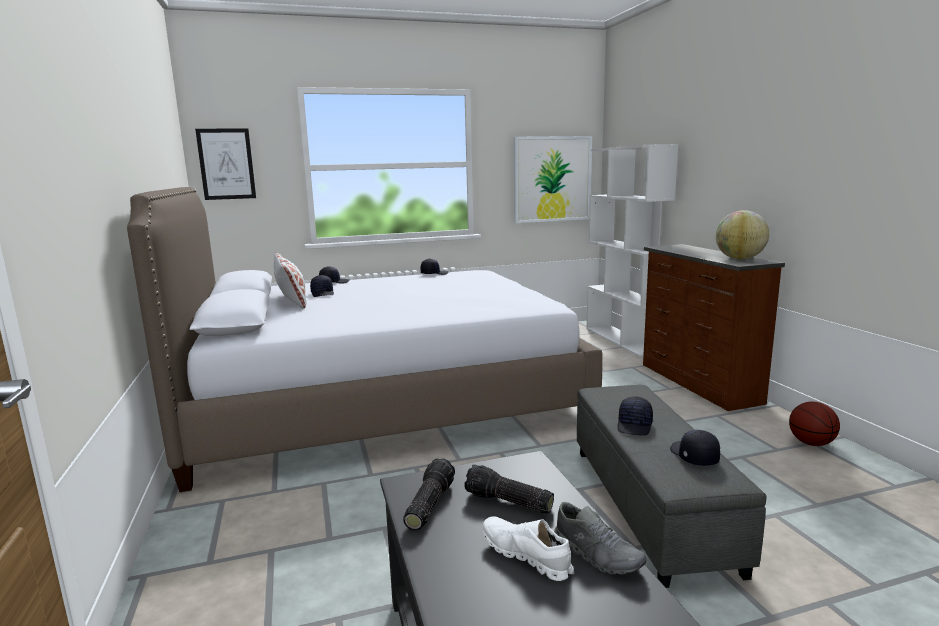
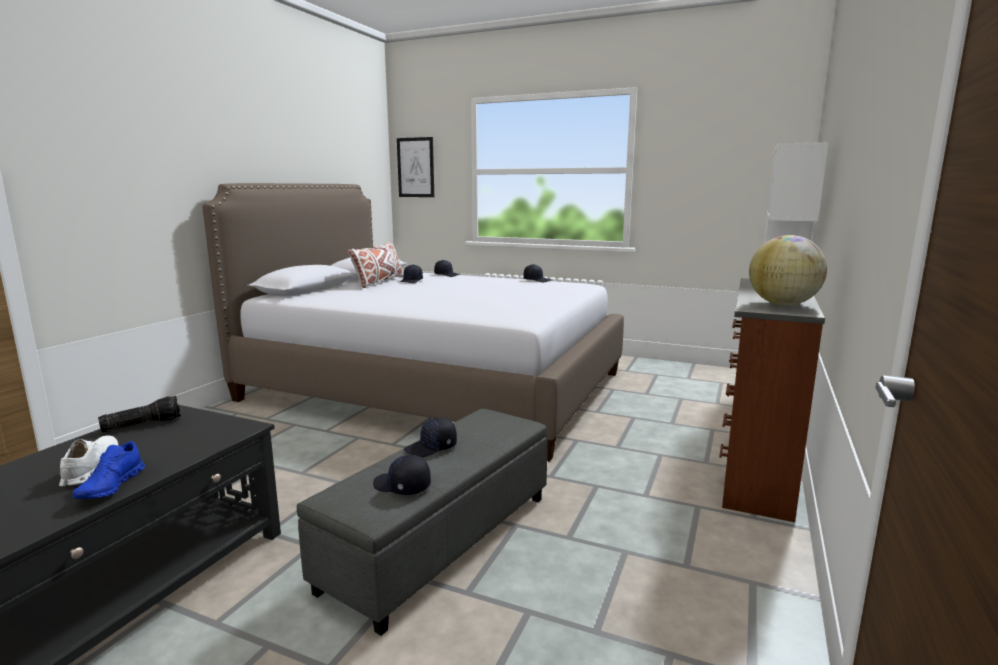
camera: 40 degrees right, 0 degrees up
flashlight [464,464,554,514] -> none
picture [514,136,592,223] -> none
grey shoe [554,502,646,574] -> blue shoe [73,441,145,499]
black cap [670,430,720,466] -> black cap turned 90 degrees counterclockwise [373,455,431,495]
basketball [789,401,840,446] -> none

